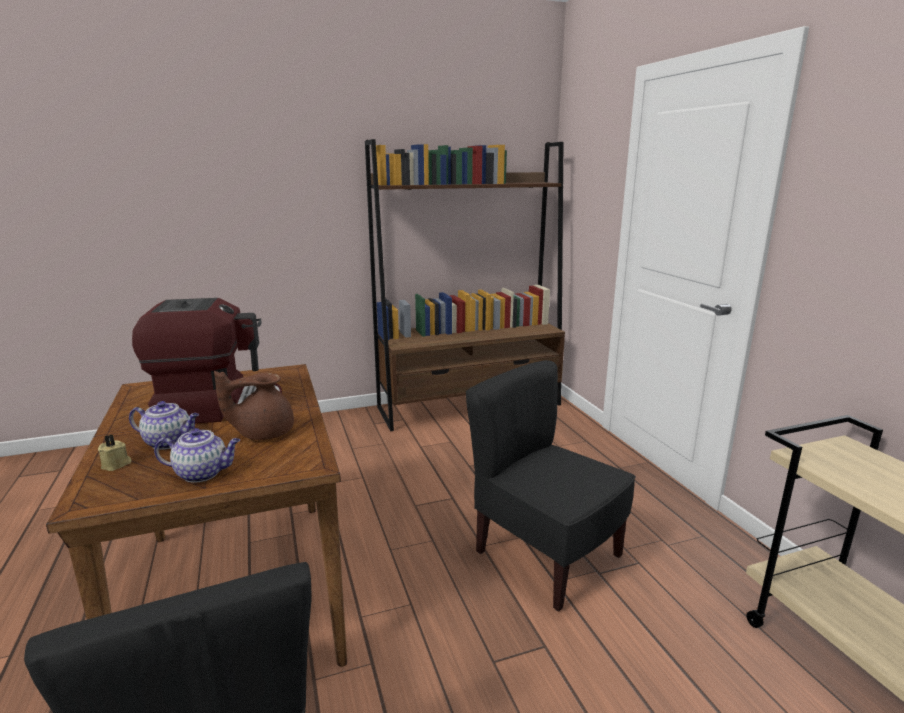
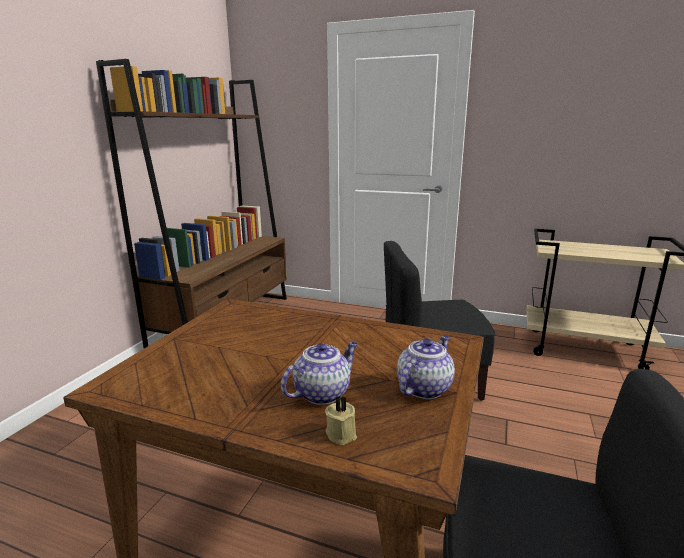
camera: 50 degrees left, 0 degrees up
coffee machine [132,298,282,424] -> none
brown teapot [214,371,294,440] -> none

